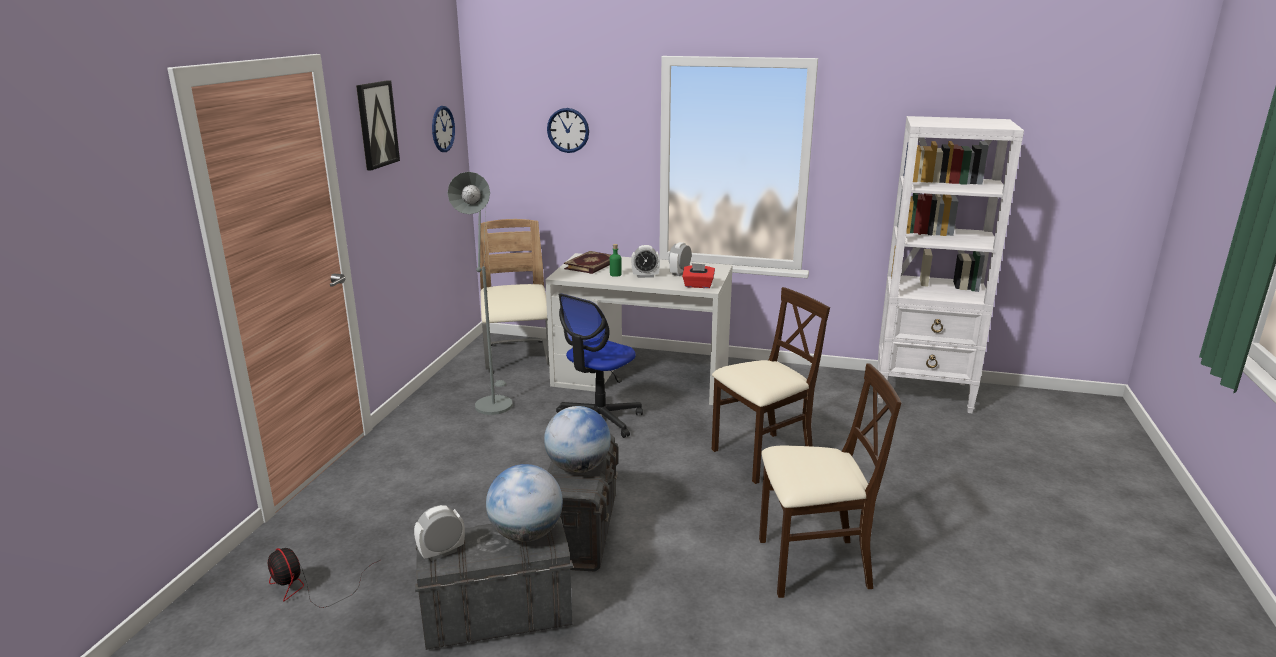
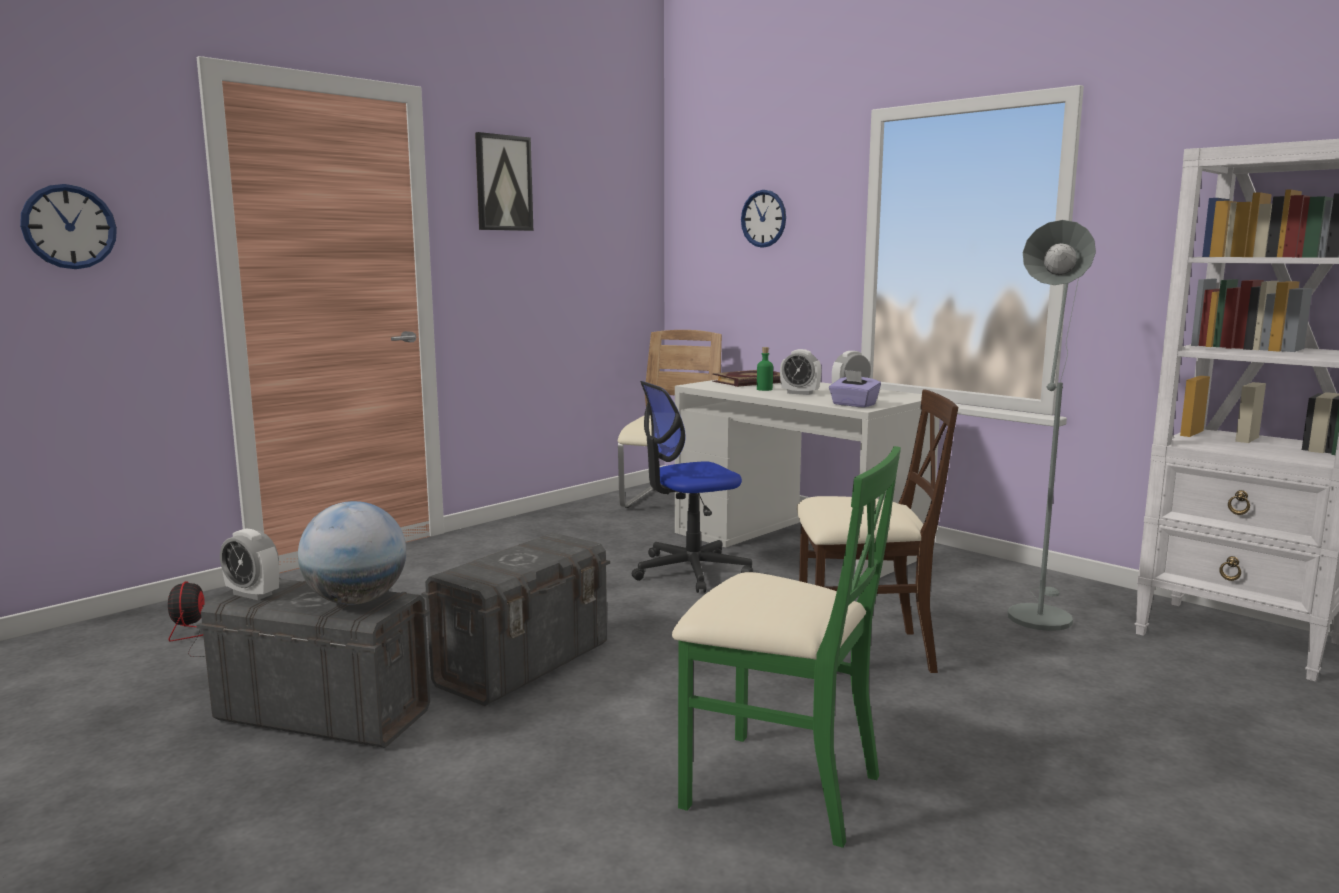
camera: 30 degrees right, 10 degrees down
alarm clock [414,505,465,561] -> alarm clock turned 150 degrees counterclockwise [220,528,279,600]
wall clock [432,106,455,152] -> wall clock moved to [20,184,117,269]
grey floor lamp [448,172,513,415] -> grey floor lamp moved to [1008,220,1096,631]
globe [544,406,611,473] -> none
red tissue box [682,263,715,288] -> purple tissue box [829,370,881,407]
beige chair [759,363,901,598] -> green chair [672,446,901,848]

